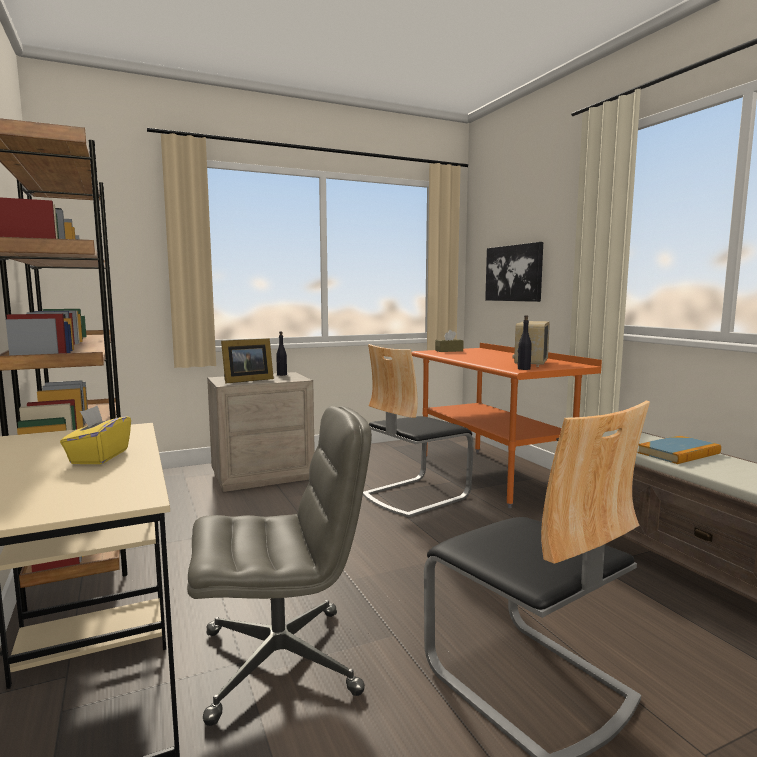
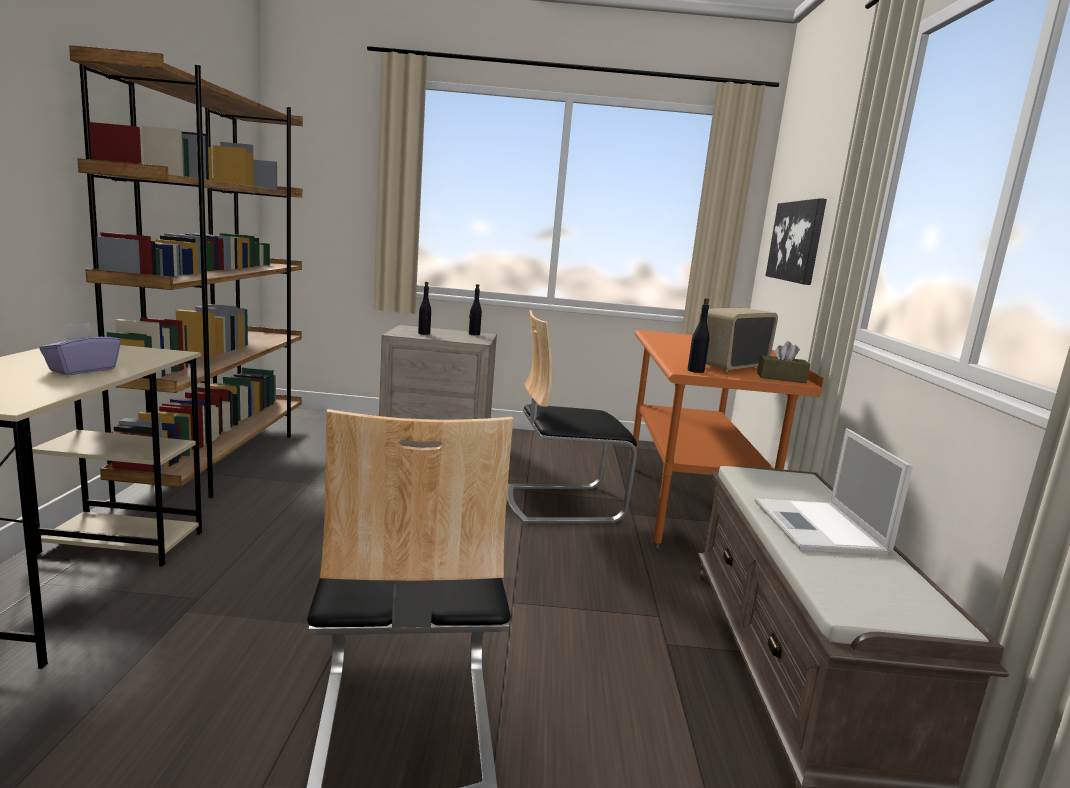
camera: 25 degrees right, 5 degrees up
yellow tissue box [60,406,131,464] -> purple tissue box [39,322,121,375]
grey office chair [187,406,372,726] -> none
picture frame [221,338,274,384] -> black bottle [418,282,431,335]
brown tissue box [435,330,464,352] -> brown tissue box moved to [757,341,810,383]
book [637,436,721,464] -> laptop [755,428,913,555]

